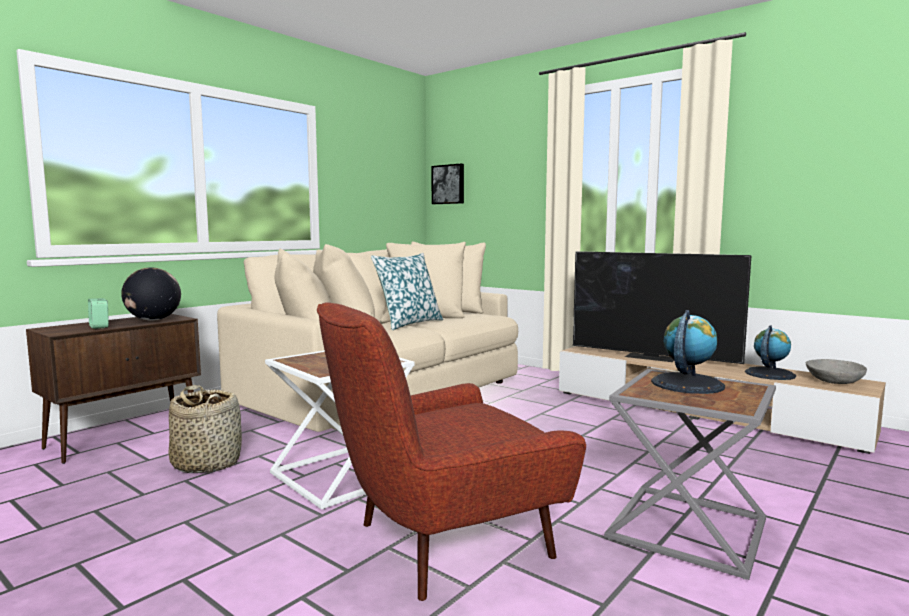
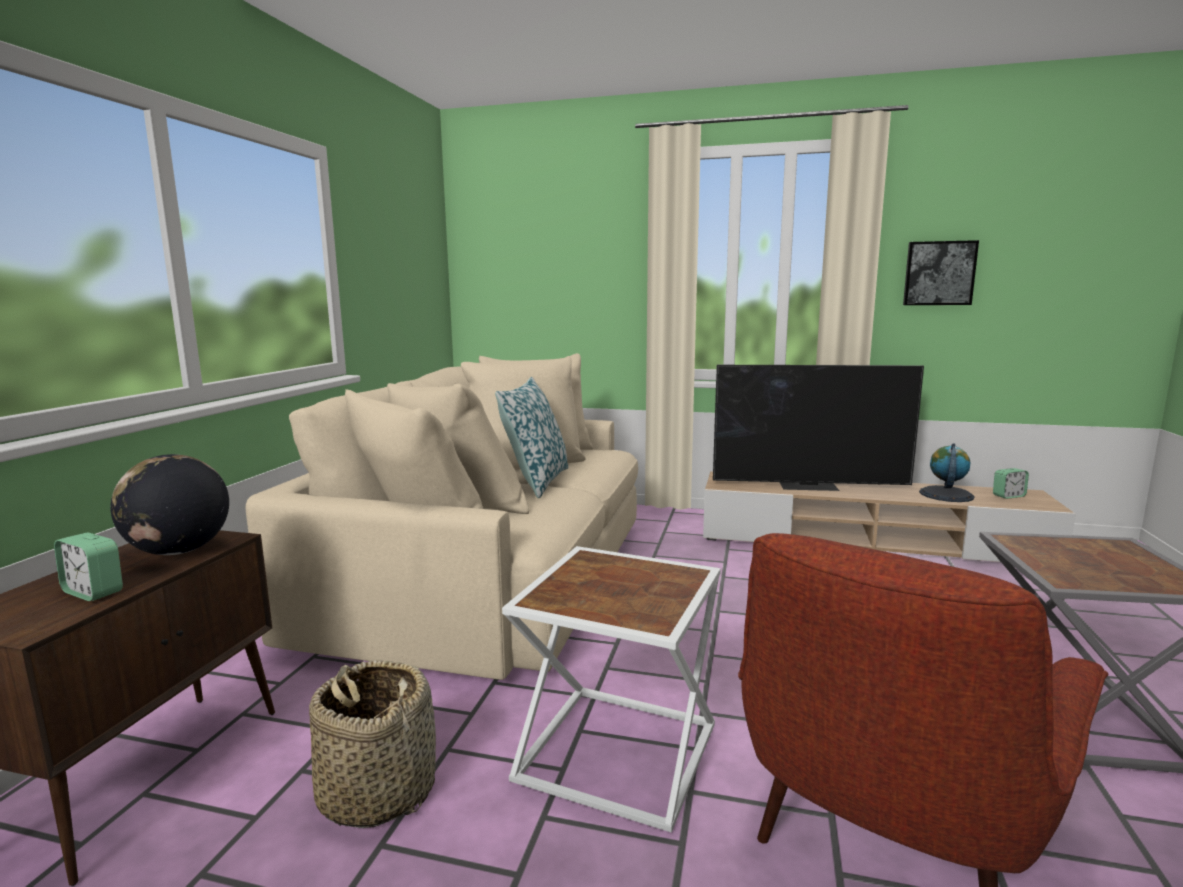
camera: 25 degrees left, 5 degrees up
picture [431,163,464,204] -> picture moved to [903,240,979,305]
globe [651,310,725,394] -> none
grey bowl [806,359,867,384] -> alarm clock [993,468,1029,499]

